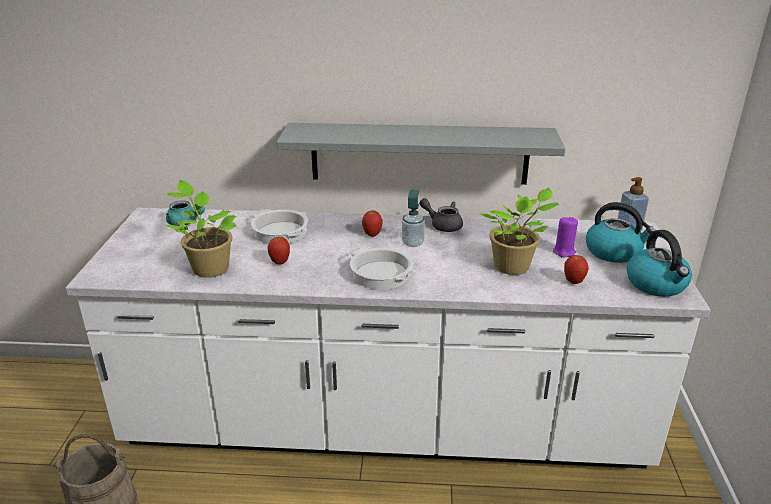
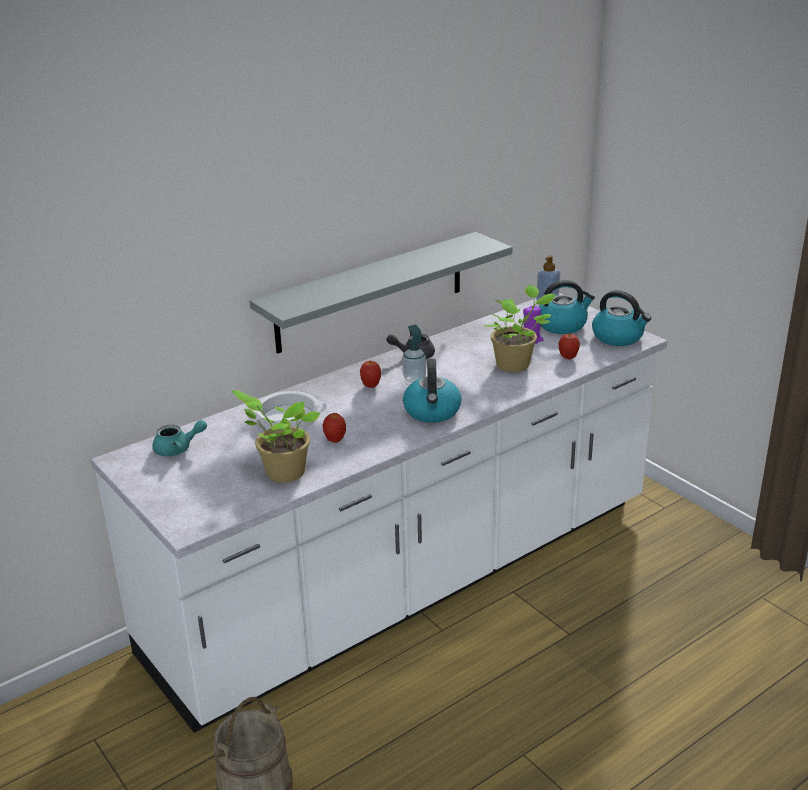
camera: 40 degrees left, 0 degrees up
cooking pot [348,248,416,290] -> kettle [403,359,462,423]

